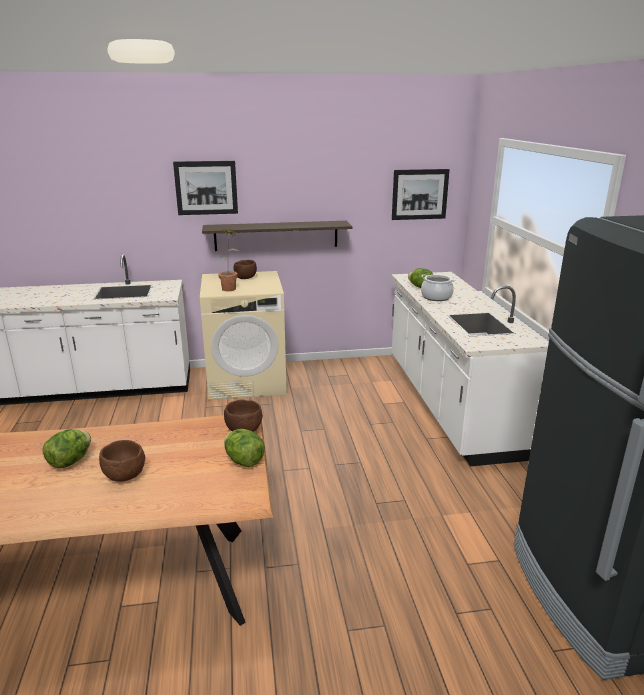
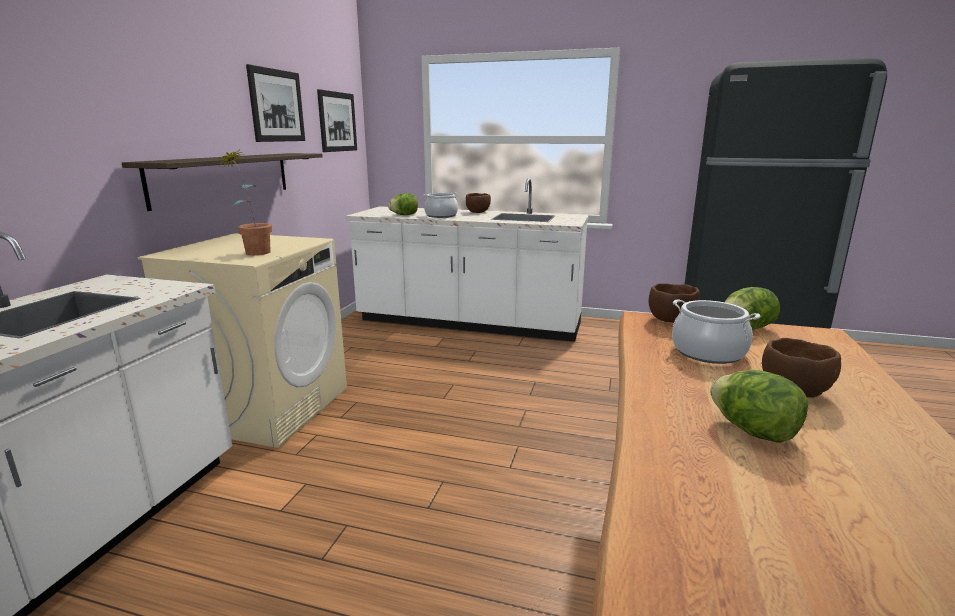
camera: 65 degrees left, 5 degrees down
picture [173,161,238,215] -> picture moved to [246,64,305,142]
brown bowl [234,260,257,279] -> brown bowl moved to [466,193,491,213]
none -> cooking pot [672,299,761,364]

